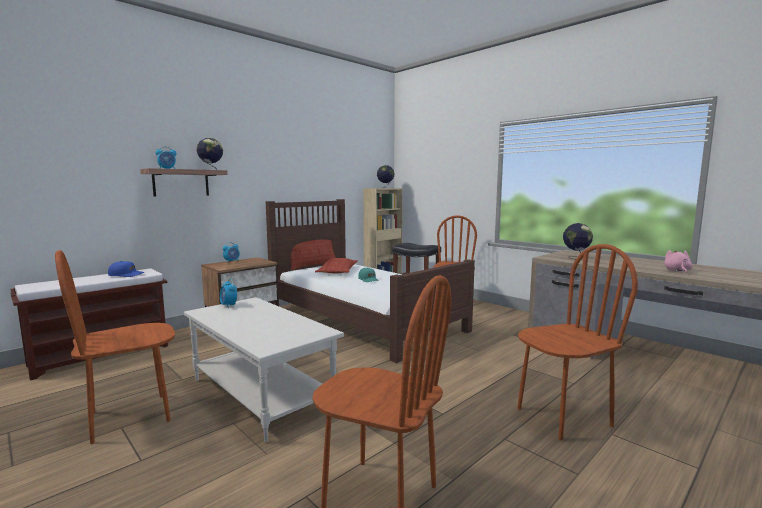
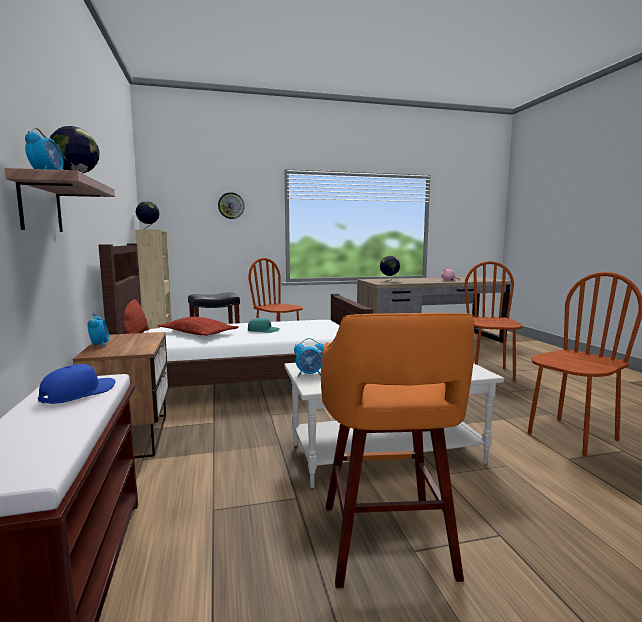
camera: 60 degrees left, 0 degrees up
brown chair [55,250,175,444] -> orange stool [321,313,474,588]
none -> wall clock [218,192,245,219]

